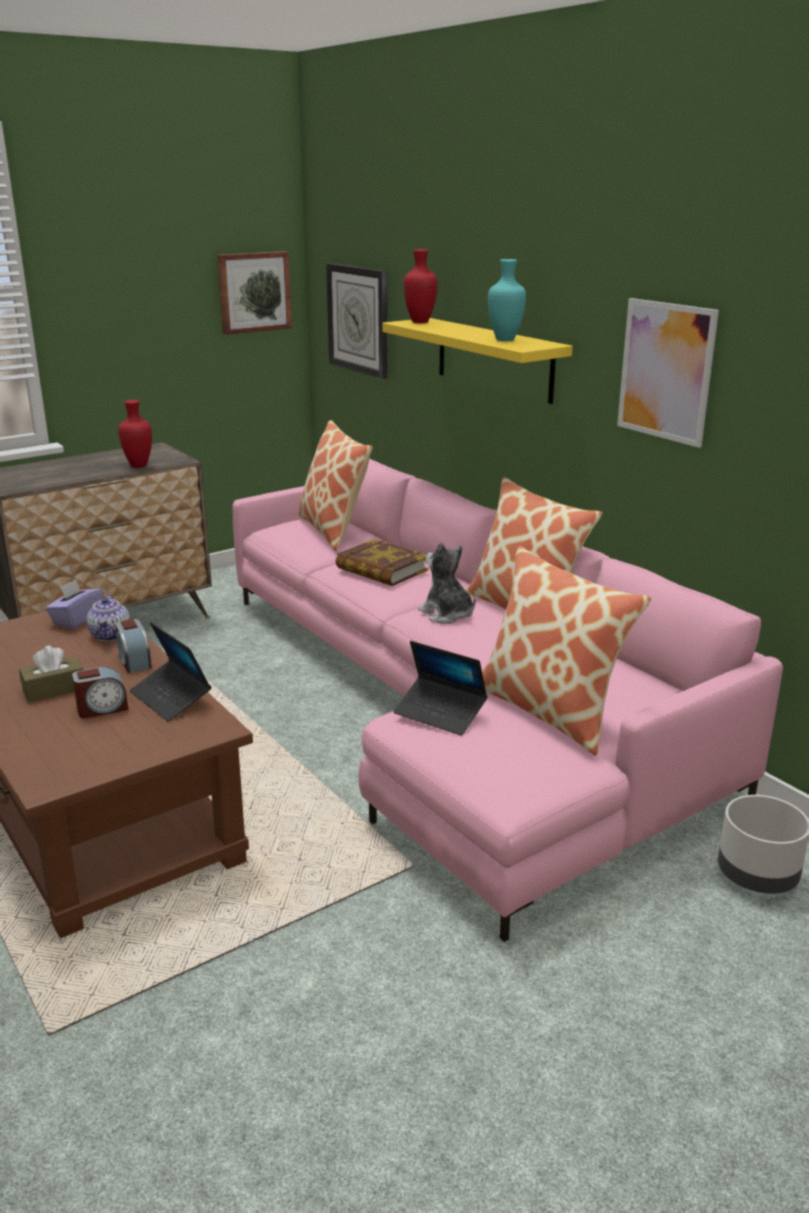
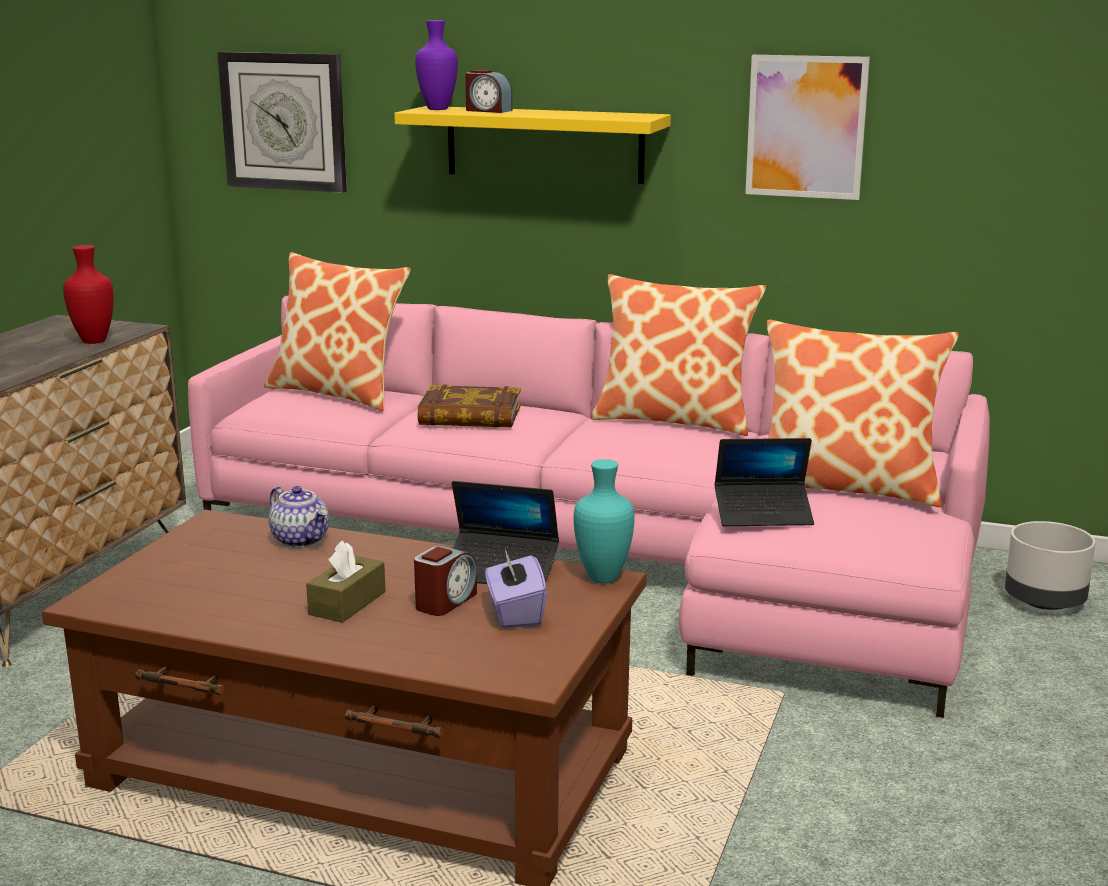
camera: 35 degrees left, 5 degrees down
purple tissue box [45,579,103,629] -> purple tissue box moved to [485,549,547,628]
alarm clock [115,619,152,673] -> alarm clock moved to [465,70,512,113]
picture [217,251,292,335] -> none
red vase [403,249,438,323] -> purple vase [415,20,458,110]
plush toy [418,542,476,624] -> none
turquoise vase [488,259,526,341] -> turquoise vase moved to [573,459,635,584]

